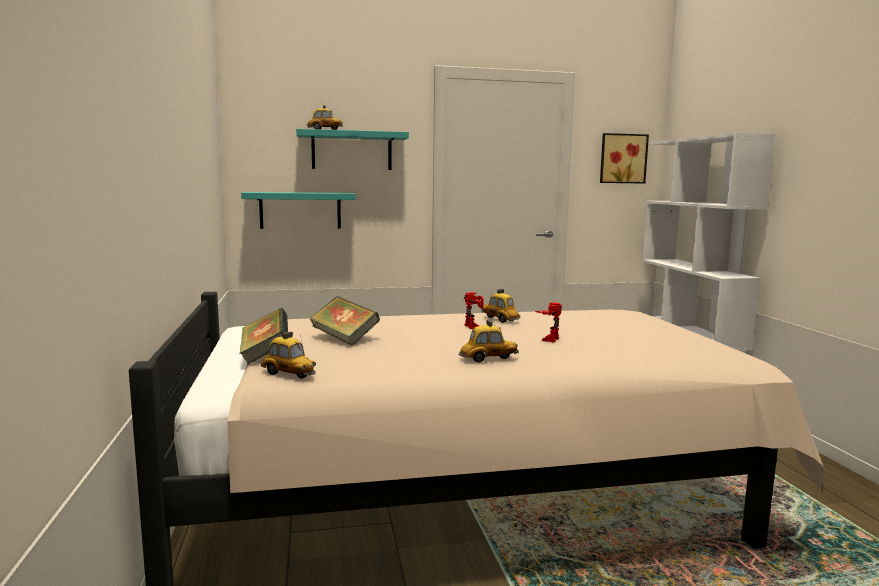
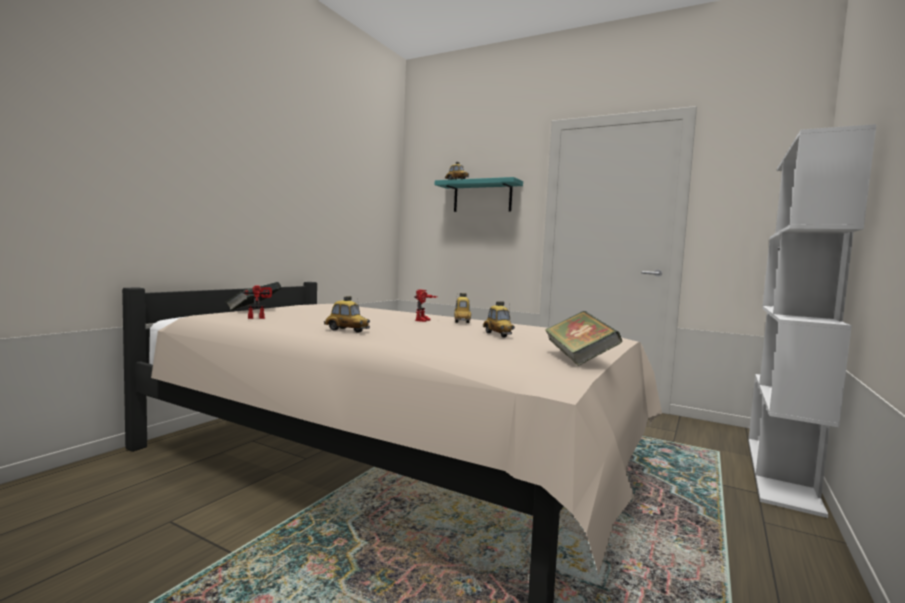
camera: 40 degrees right, 5 degrees down
turquoise shelf [241,192,356,229] -> none
toy car [261,332,316,379] -> toy car moved to [483,301,515,337]
book [309,296,380,346] -> book moved to [545,311,622,366]
toy robot [535,302,562,343] -> toy robot moved to [243,285,272,319]
picture [600,133,649,184] -> none

